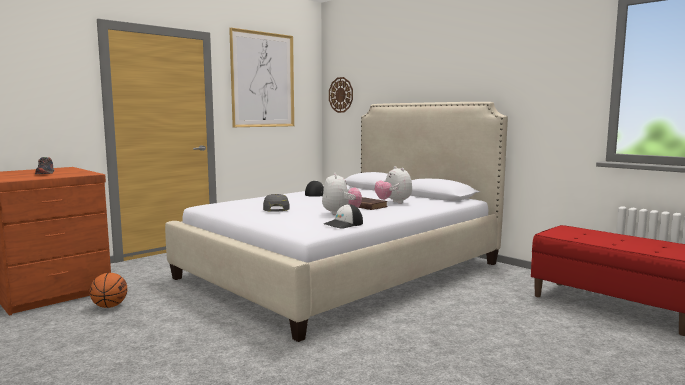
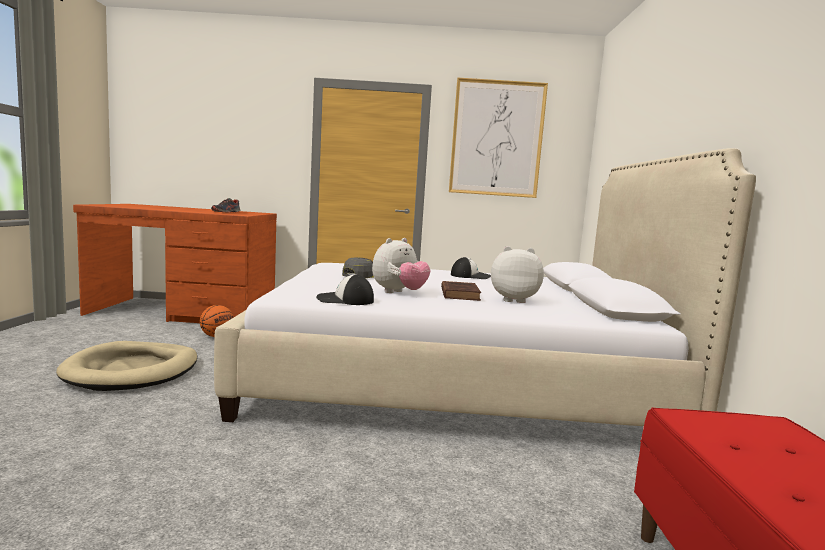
camera: 45 degrees right, 0 degrees up
wall clock [329,77,353,113] -> none
plush toy [375,166,412,204] -> plush toy turned 75 degrees clockwise [491,246,544,303]
none -> beige dog bed [56,341,197,391]

